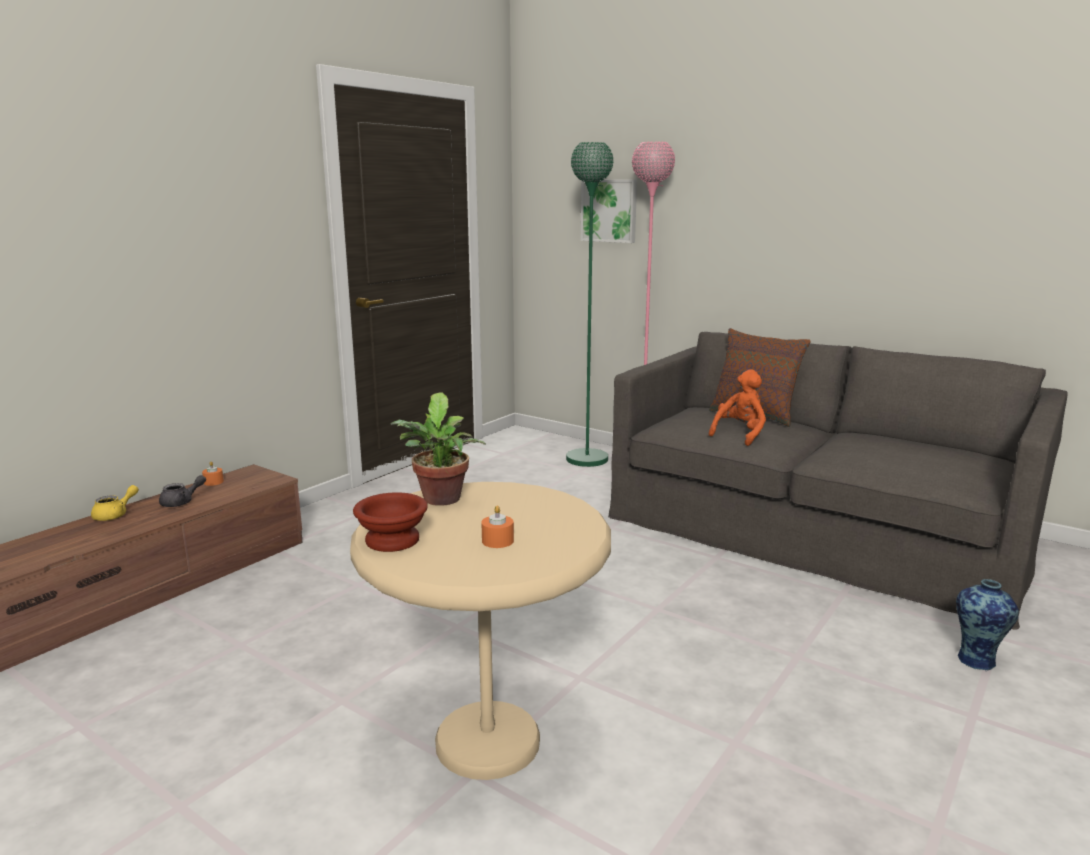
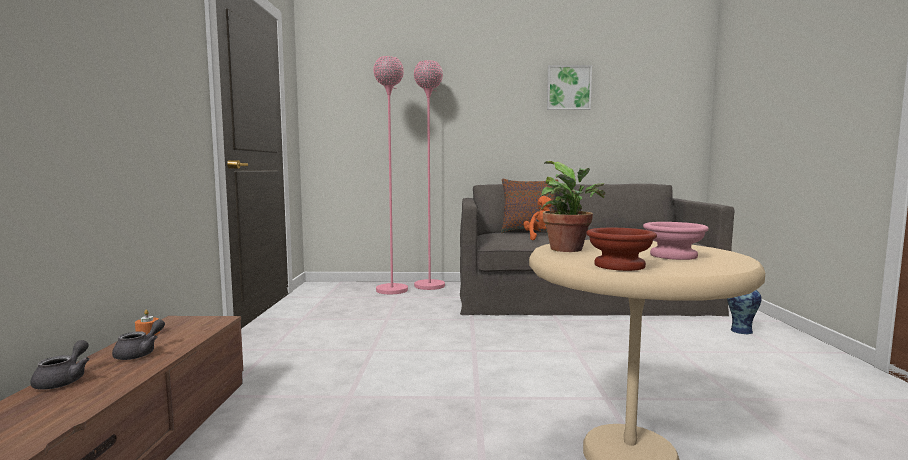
camera: 35 degrees left, 10 degrees down
yellow teapot [91,485,139,521] -> grey teapot [30,340,90,390]
orange candle [481,505,514,548] -> pink bowl [643,222,709,260]
green floor lamp [566,142,613,467] -> pink floor lamp [373,56,408,294]
picture [581,179,637,243] -> picture moved to [547,65,592,110]

